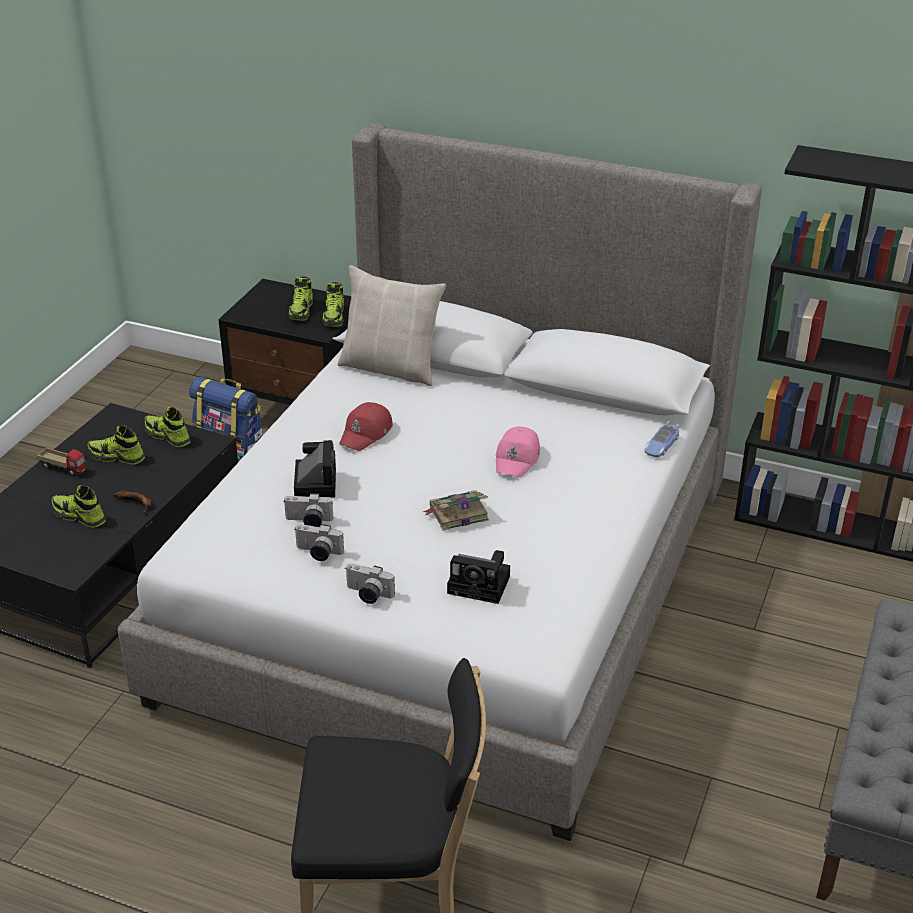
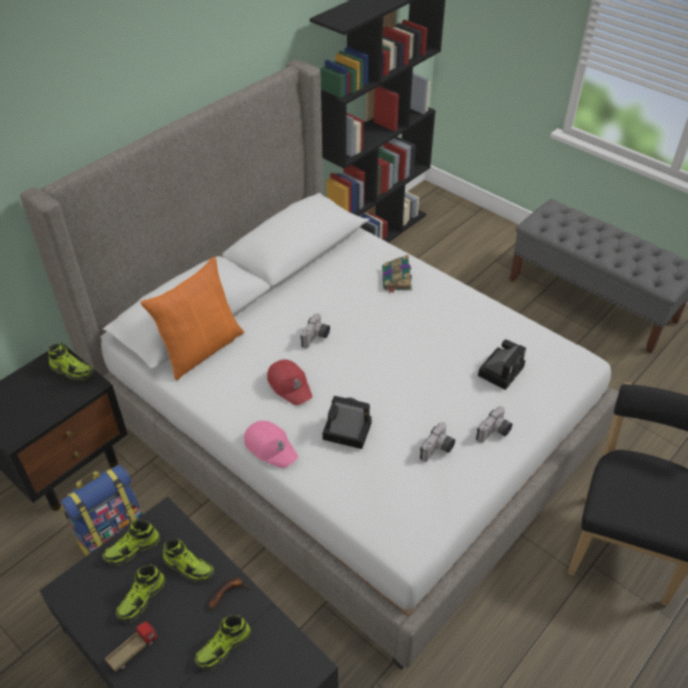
camera: 70 degrees left, 10 degrees up
camera [284,493,334,527] -> camera moved to [300,313,330,349]
shoe [289,276,313,321] -> shoe moved to [163,538,214,582]
beige pillow [337,265,446,386] -> orange pillow [141,257,244,380]
book [423,490,489,531] -> book moved to [382,255,412,293]
pink cap [496,427,540,478] -> pink cap moved to [244,421,298,468]
toy car [644,421,679,457] -> none

